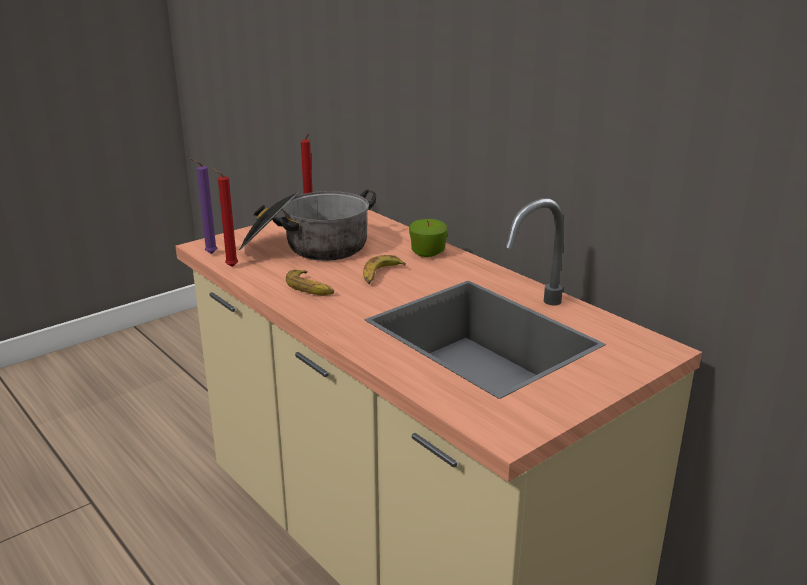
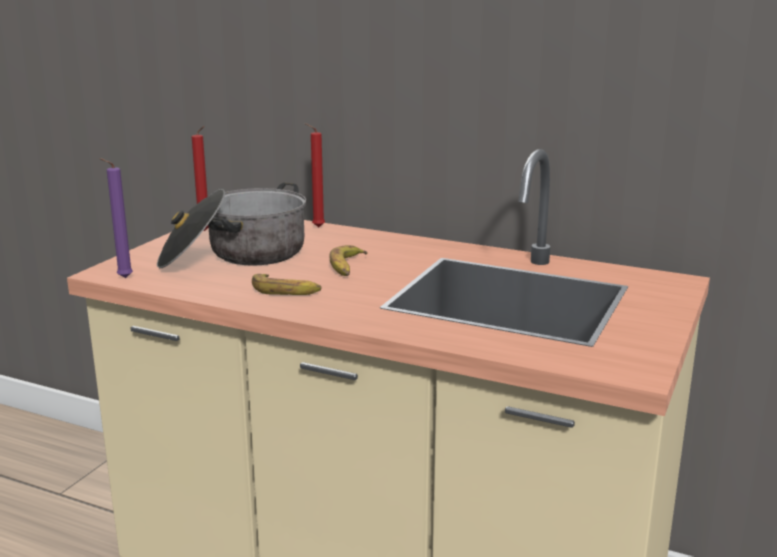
camera: 25 degrees left, 5 degrees down
red candle [211,167,238,267] -> red candle moved to [305,123,325,227]
apple [409,219,448,257] -> none

